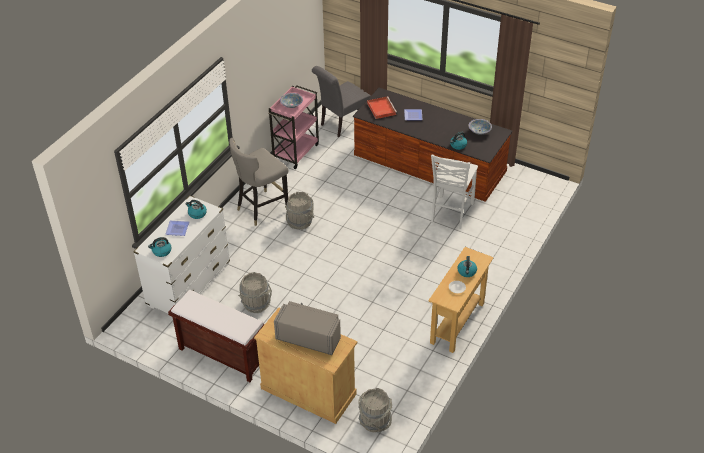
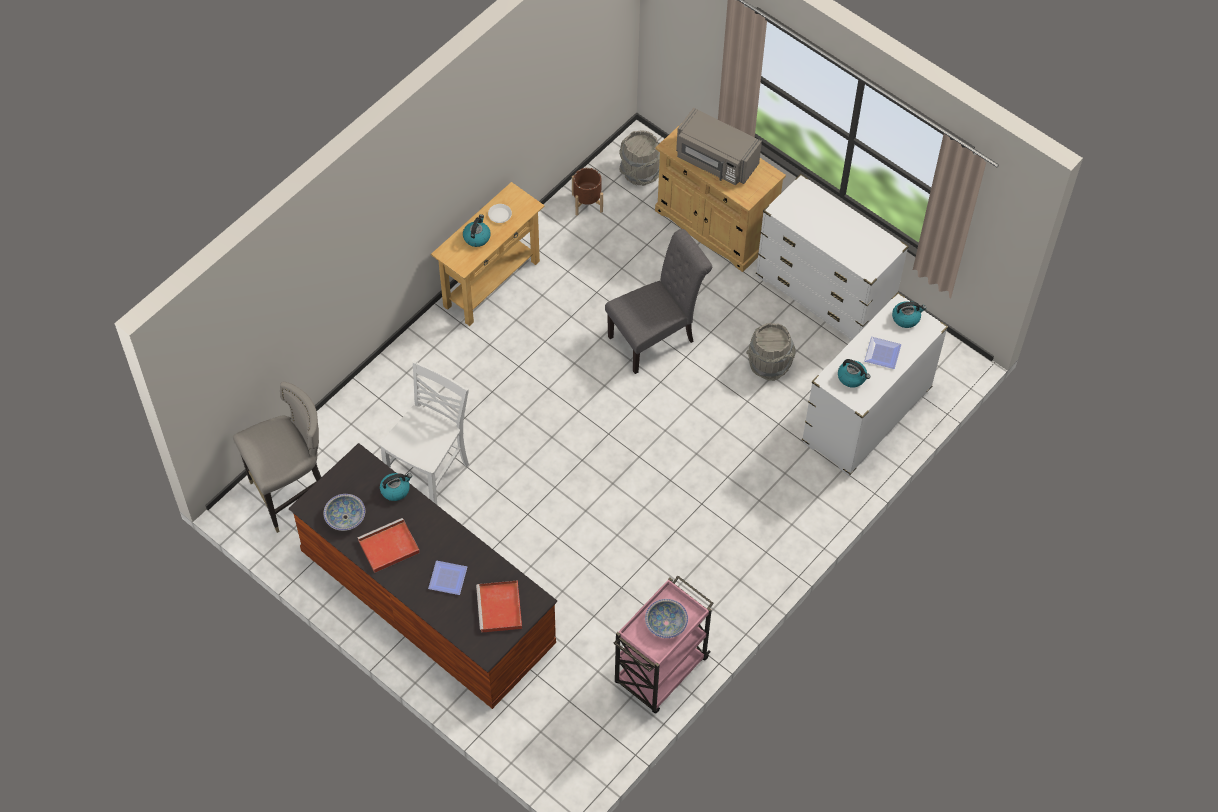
camera: 170 degrees left, 15 degrees up
brown bench [168,290,265,382] -> white dresser [756,174,909,342]
grey stool [229,138,288,226] -> grey stool moved to [233,382,321,533]
grey bucket [285,192,315,230] -> none
grey chair [312,66,371,137] -> grey chair moved to [605,229,712,374]
none -> red tray [358,518,420,573]
none -> brown planter [572,168,603,215]

